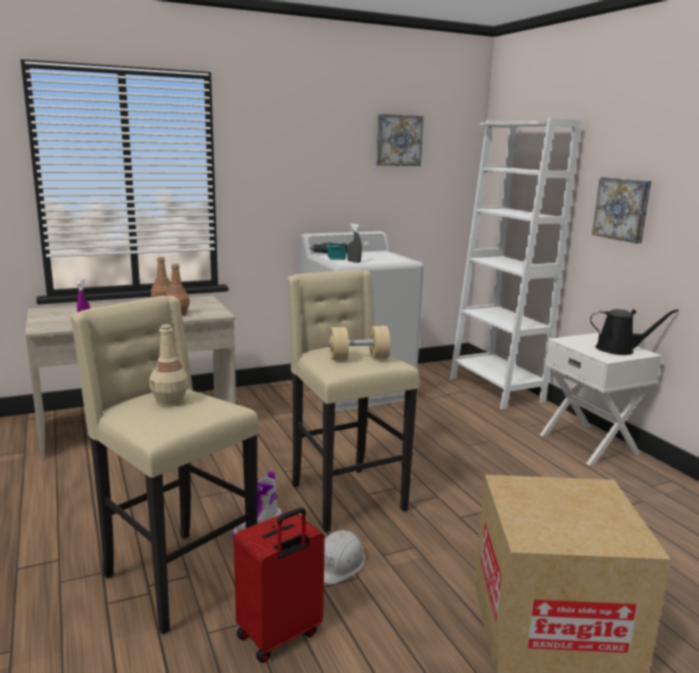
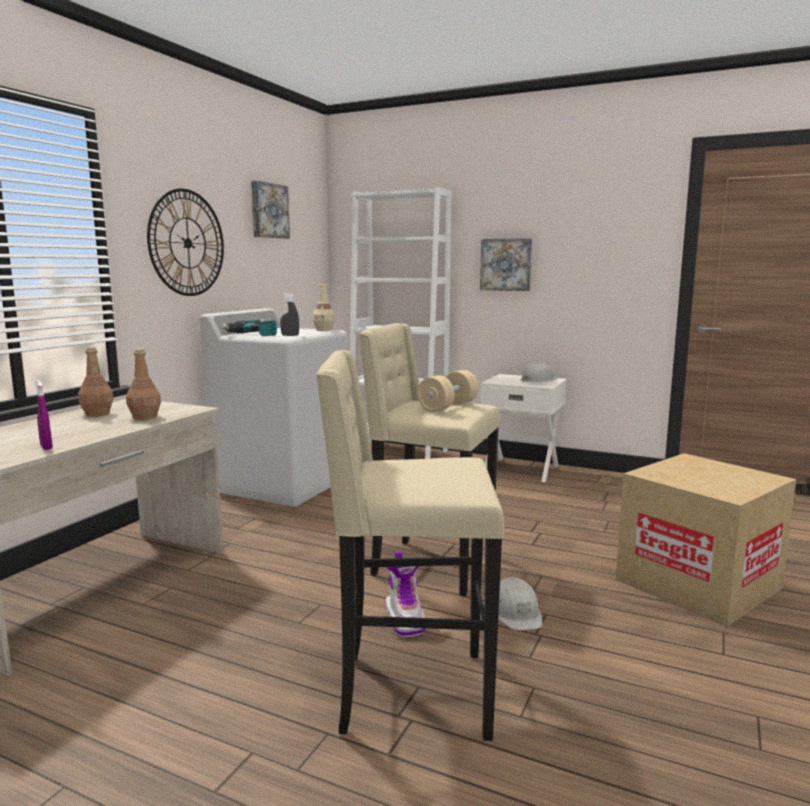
camera: 40 degrees left, 5 degrees down
beige bottle [150,324,188,407] -> beige bottle moved to [313,282,335,331]
red suitcase [234,507,325,663] -> none
black watering can [590,309,678,355] -> white hard hat [520,361,559,383]
none -> wall clock [147,188,224,296]

